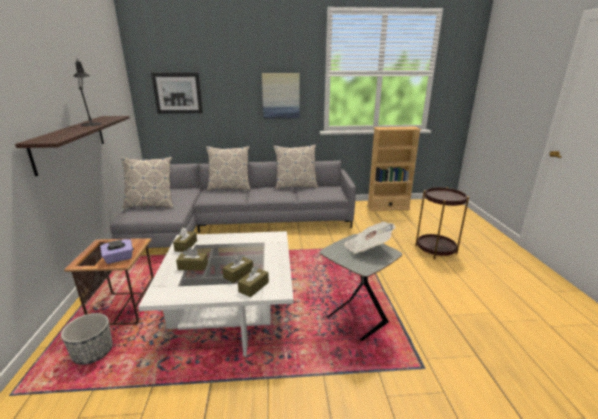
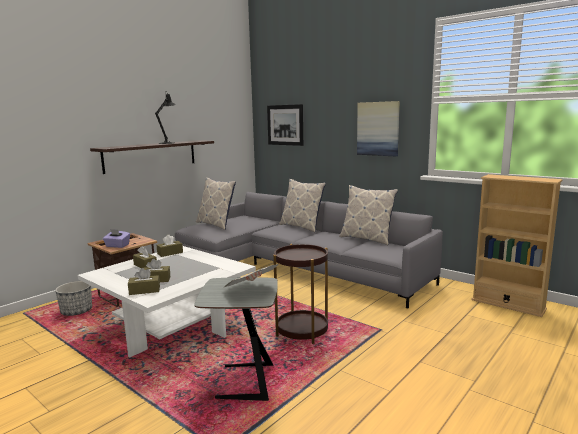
camera: 45 degrees right, 10 degrees down
brown side table [415,187,469,259] -> brown side table moved to [273,244,328,344]

